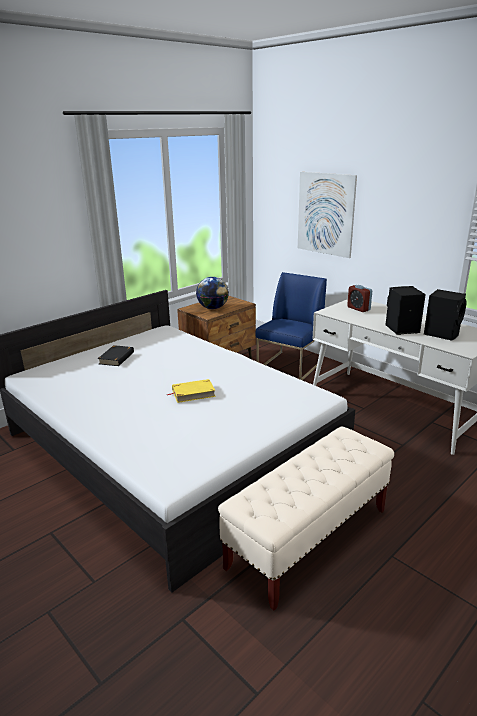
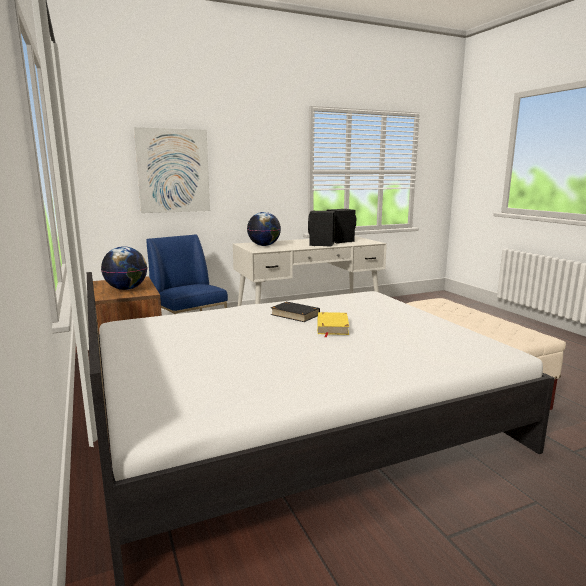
camera: 70 degrees left, 10 degrees down
black book [98,345,134,366] -> black book moved to [271,302,320,322]
alarm clock [347,285,372,312] -> globe [247,212,281,246]

